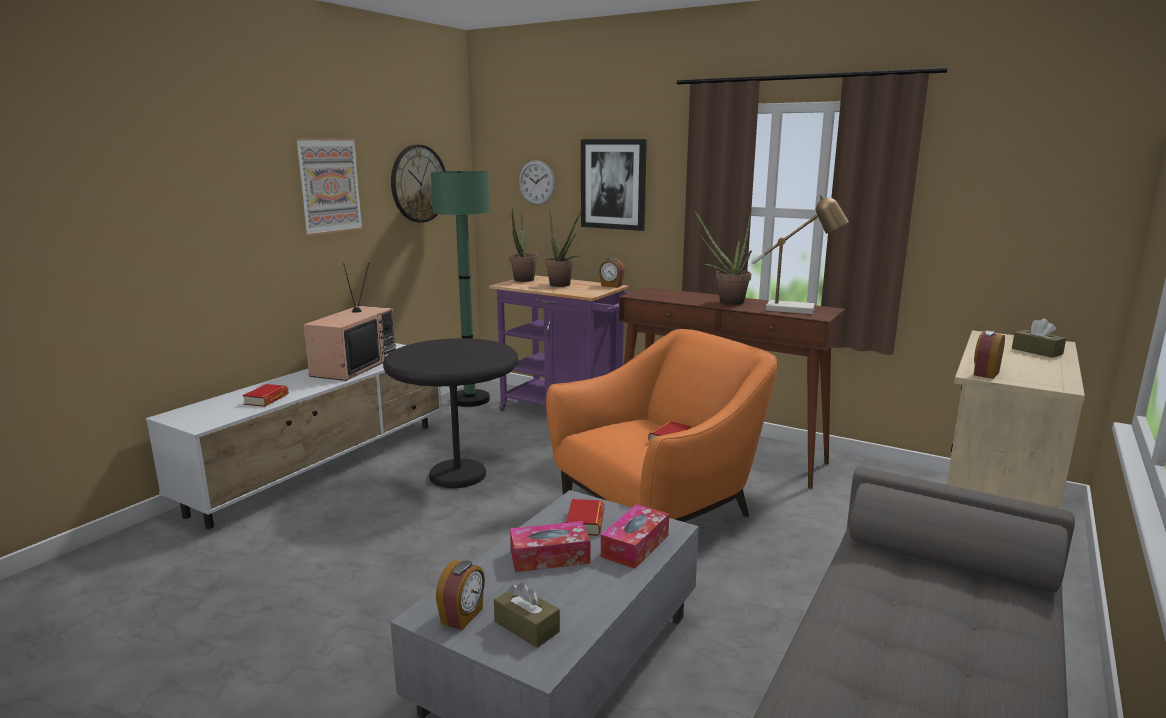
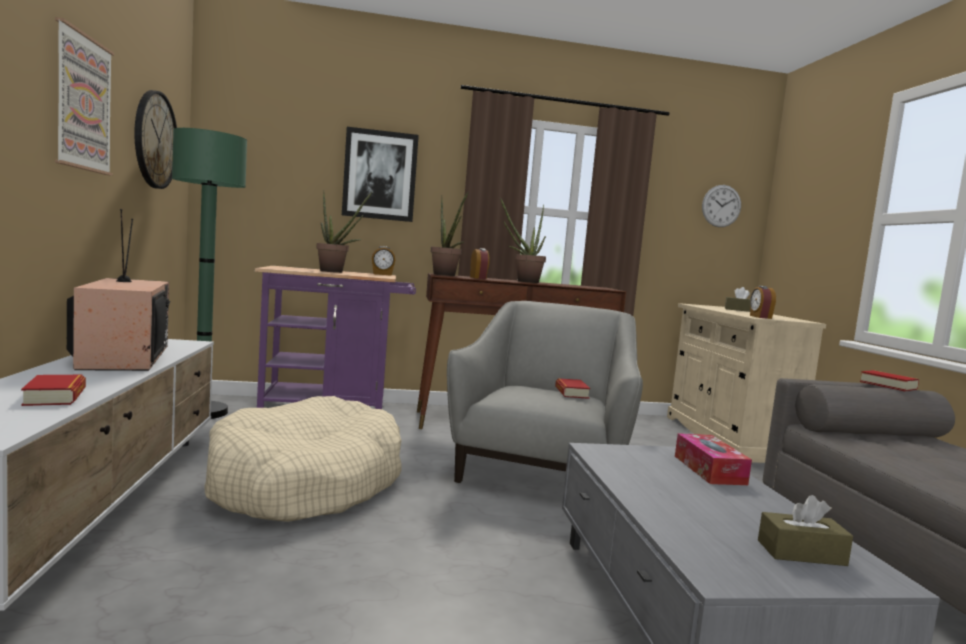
camera: 40 degrees left, 10 degrees down
black side table [383,338,518,488] -> beige dog bed [204,396,402,522]
alarm clock [436,560,485,630] -> alarm clock moved to [470,248,490,279]
potted plant [509,207,538,282] -> potted plant moved to [431,191,469,276]
tissue box [510,521,591,572] -> none
wall clock [519,160,555,205] -> wall clock moved to [702,185,741,227]
orange armchair [546,329,777,522] -> grey armchair [447,301,643,483]
book [566,499,604,536] -> book moved to [860,370,919,391]
table lamp [751,195,849,314] -> none

